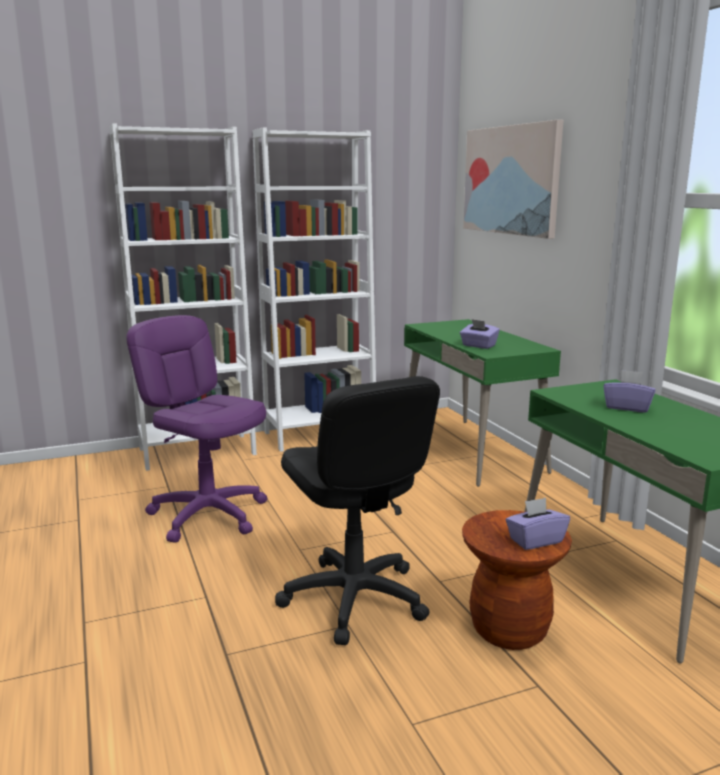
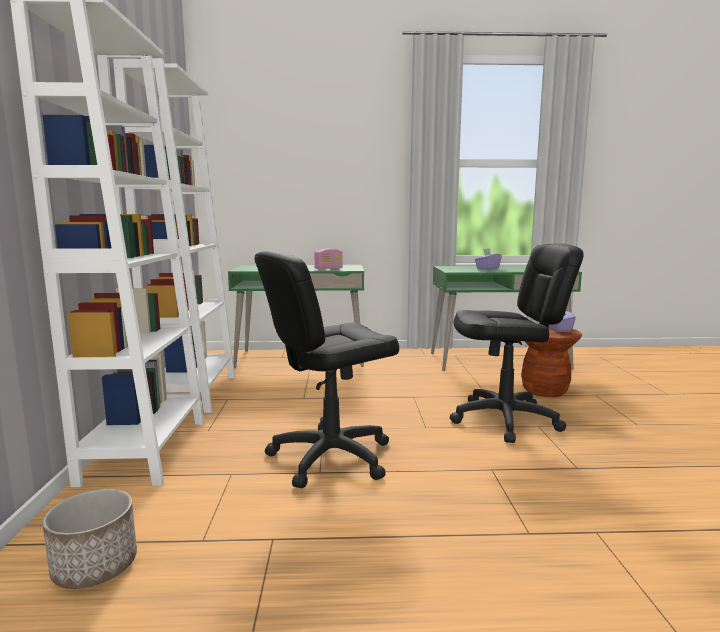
camera: 70 degrees left, 5 degrees down
purple office chair [126,315,267,542] -> black office chair [255,251,399,488]
purple tissue box [460,319,500,349] -> radio [314,249,343,270]
picture [463,120,564,239] -> none
none -> planter [42,489,137,589]

